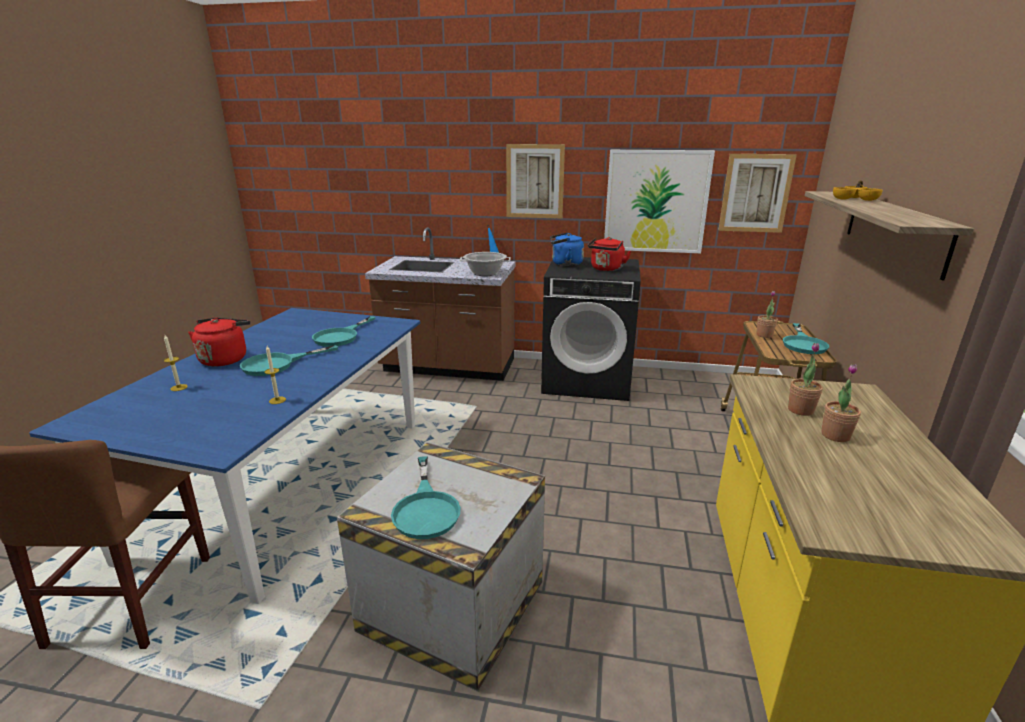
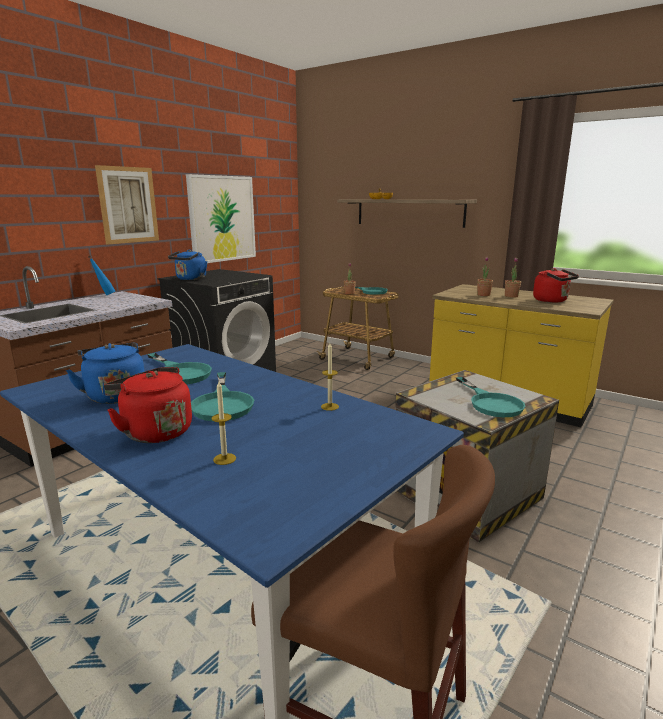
camera: 65 degrees left, 5 degrees down
turquoise frying pan [391,456,461,539] -> turquoise frying pan turned 60 degrees clockwise [456,377,525,417]
cooking pot [459,252,511,276] -> none
red kettle [588,237,631,271] -> red kettle moved to [533,268,579,303]
picture [719,154,797,233] -> none
none -> blue kettle [66,343,145,404]

